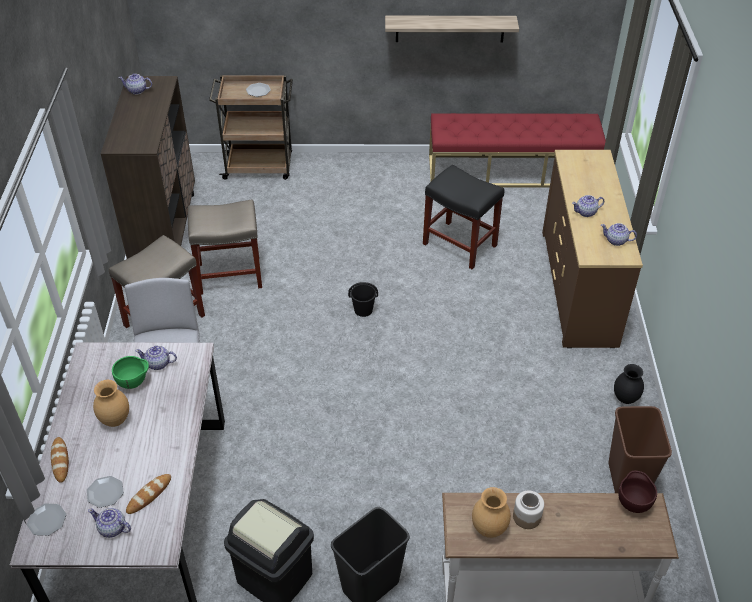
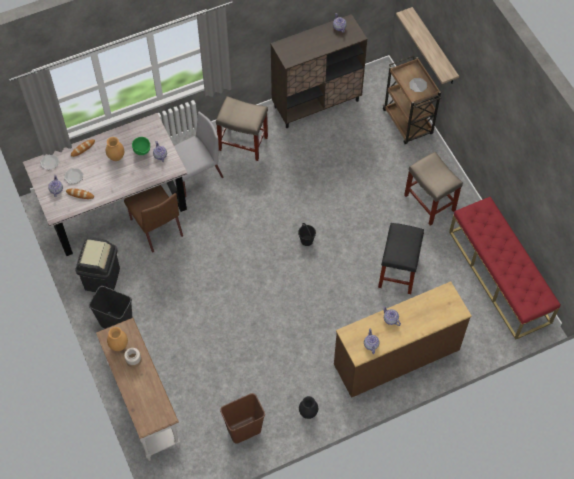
camera: 65 degrees right, 15 degrees up
beige stool [188,200,262,295] -> beige stool moved to [404,152,463,226]
shelf [385,16,519,43] -> shelf moved to [396,7,459,84]
brown bowl [618,471,657,513] -> none
none -> brown chair [124,185,183,252]

